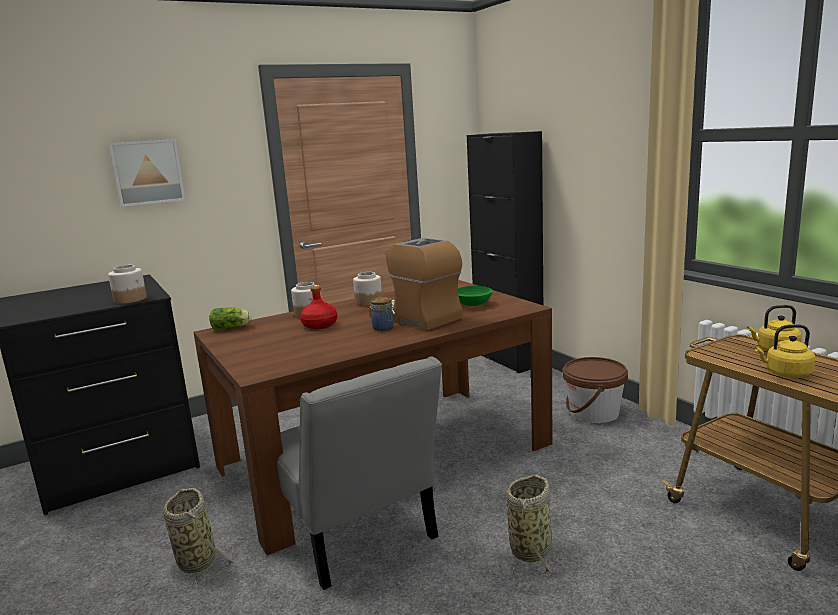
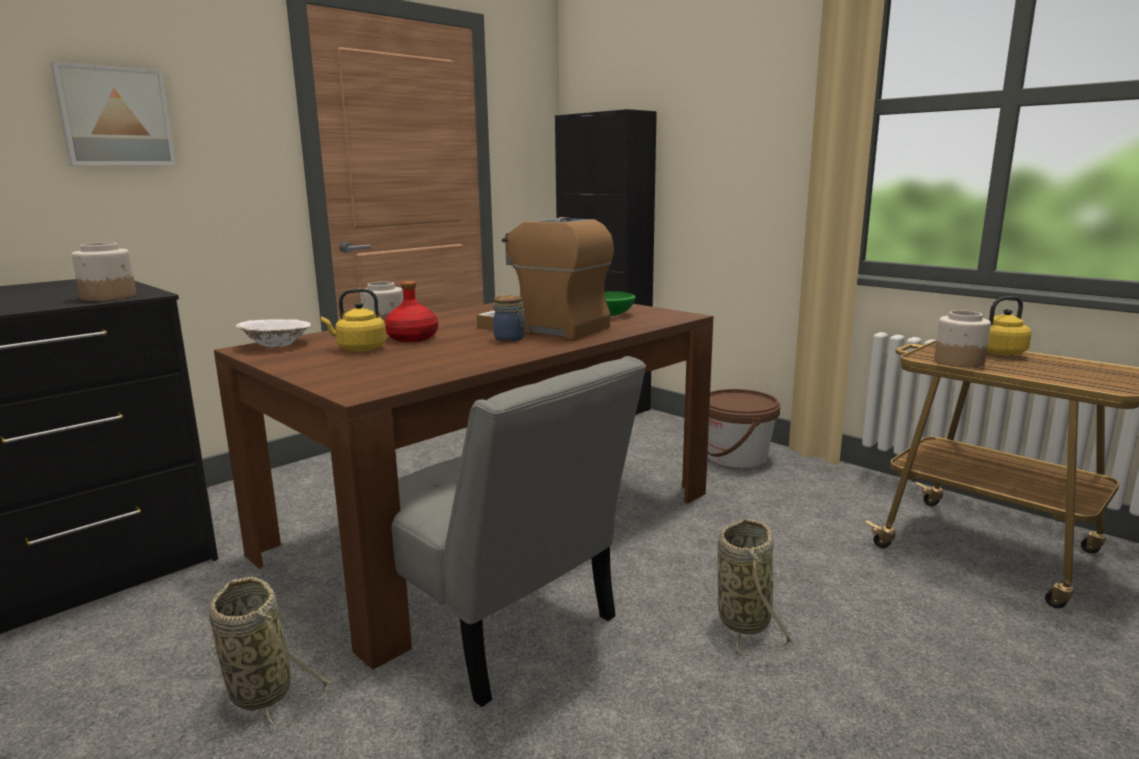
camera: 15 degrees left, 0 degrees up
lettuce [209,308,252,331] -> white bowl [236,319,311,347]
jar [353,272,382,306] -> jar moved to [934,310,991,367]
yellow kettle [755,324,815,378] -> yellow kettle moved to [321,289,387,351]

